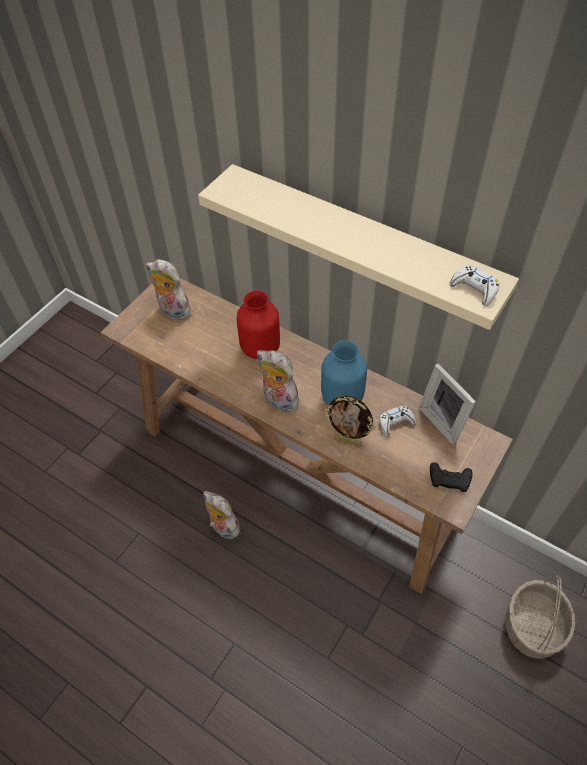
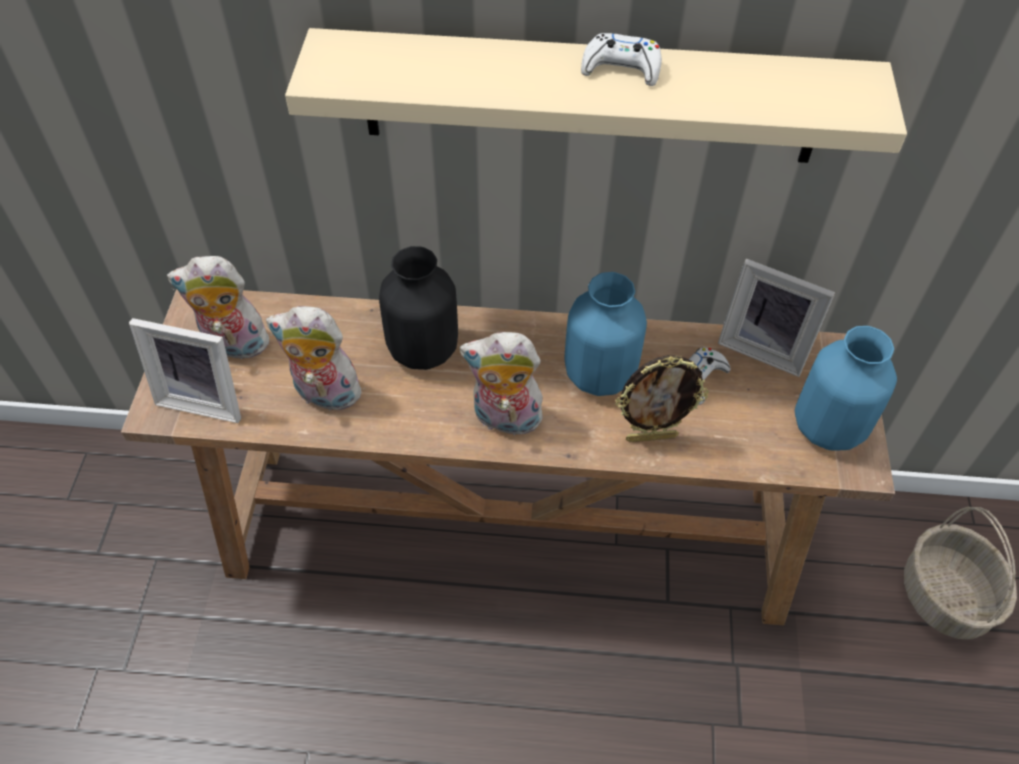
camera: 30 degrees left, 0 degrees up
plush toy [203,491,240,539] -> plush toy moved to [266,306,361,411]
red vase [237,291,280,359] -> black vase [379,246,458,370]
black game controller [430,462,473,492] -> blue vase [795,326,897,450]
white game controller [449,265,500,306] -> white game controller moved to [581,33,662,86]
none -> picture frame [129,318,241,423]

